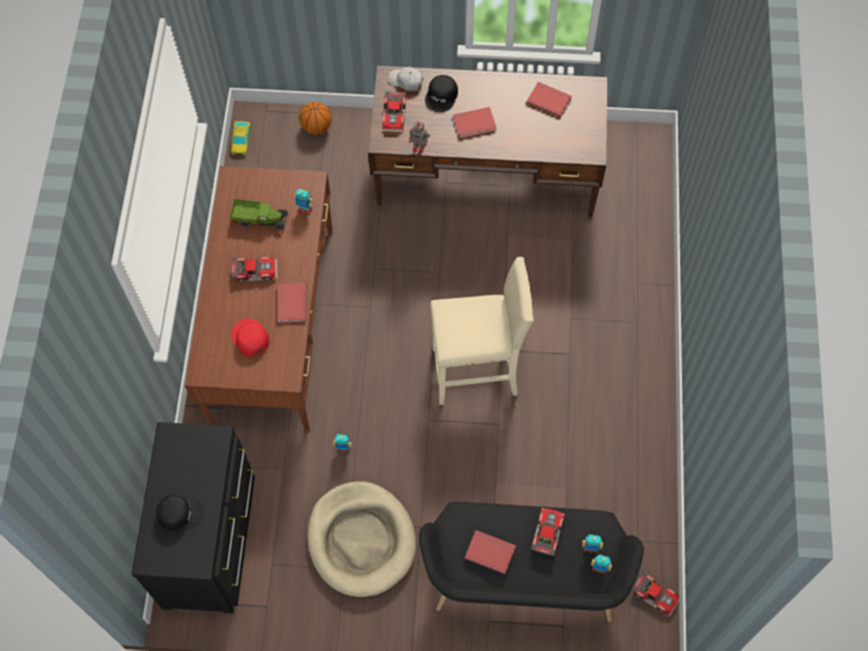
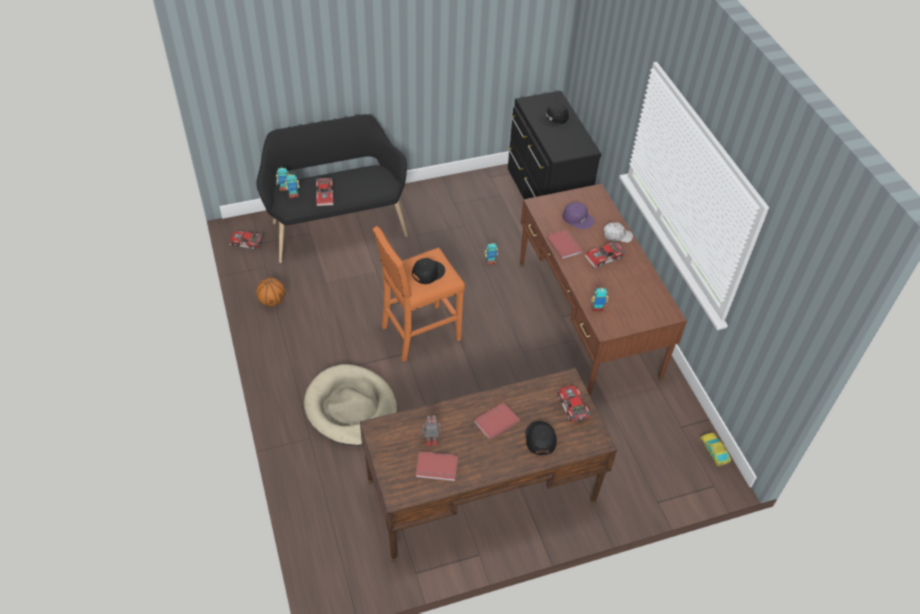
camera: 155 degrees right, 15 degrees down
toy truck [230,199,289,230] -> none
red cap [232,319,269,357] -> purple cap [562,202,594,229]
basketball [299,102,332,135] -> basketball moved to [256,278,285,306]
beige dog bed [307,481,416,597] -> beige dog bed moved to [304,364,398,446]
white cap [388,67,423,91] -> white cap moved to [603,222,633,243]
toy robot [409,121,430,154] -> toy robot moved to [421,415,440,446]
beige stool [430,257,534,405] -> orange stool [373,226,465,362]
red book [465,530,516,574] -> none
none -> black cap [412,258,445,284]

